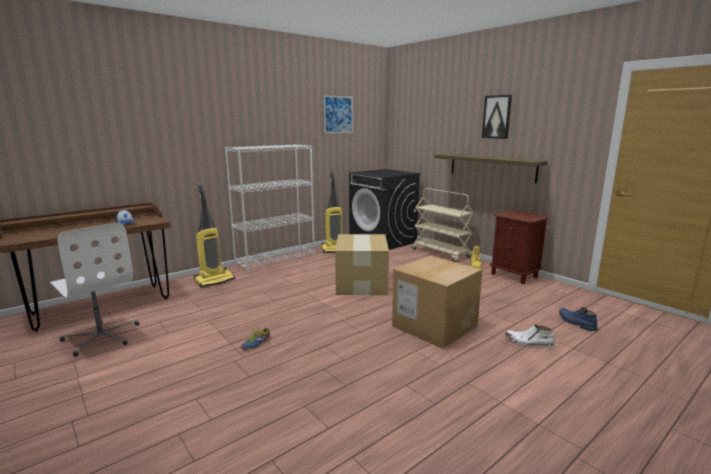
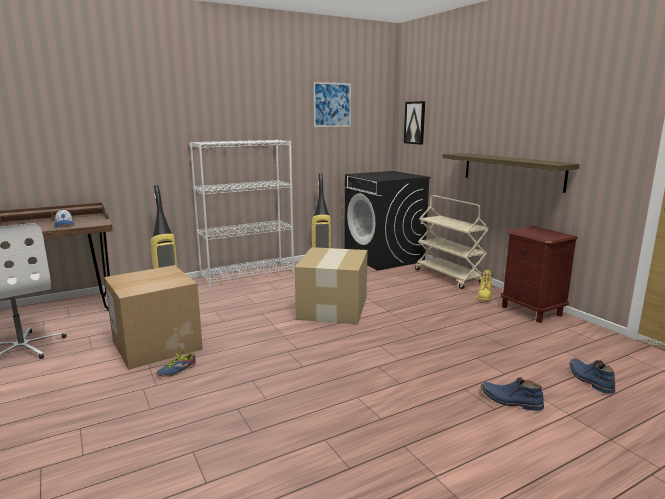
camera: 10 degrees right, 0 degrees up
cardboard box [392,256,482,349] -> cardboard box moved to [104,265,203,370]
picture [482,95,512,139] -> picture moved to [404,101,425,145]
white boot [505,324,555,348] -> blue boot [481,377,544,411]

